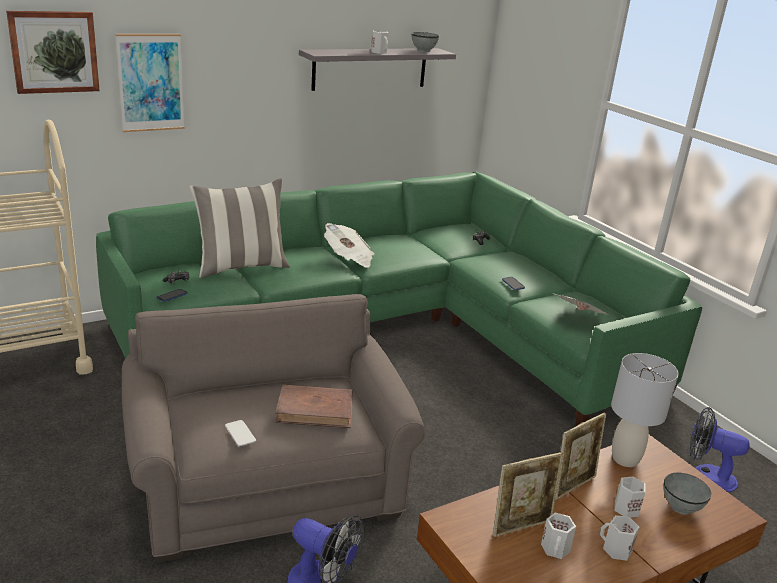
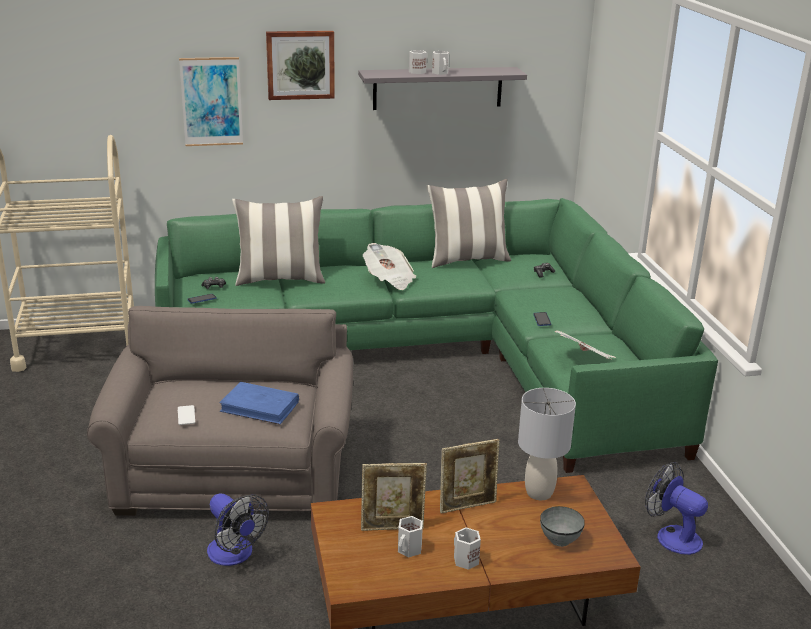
camera: 20 degrees right, 0 degrees up
picture [6,11,100,94] -> picture moved to [266,31,335,100]
brown book [275,385,353,428] -> blue book [219,382,299,425]
grey bowl [411,32,439,52] -> none
white mug [614,477,645,518] -> white mug moved to [409,50,427,74]
none -> pillow [427,179,511,268]

